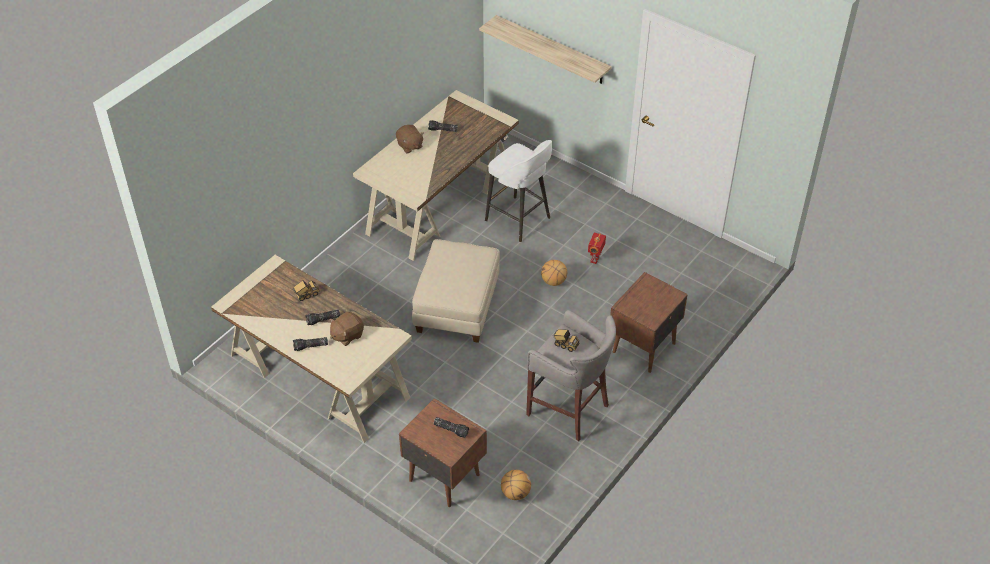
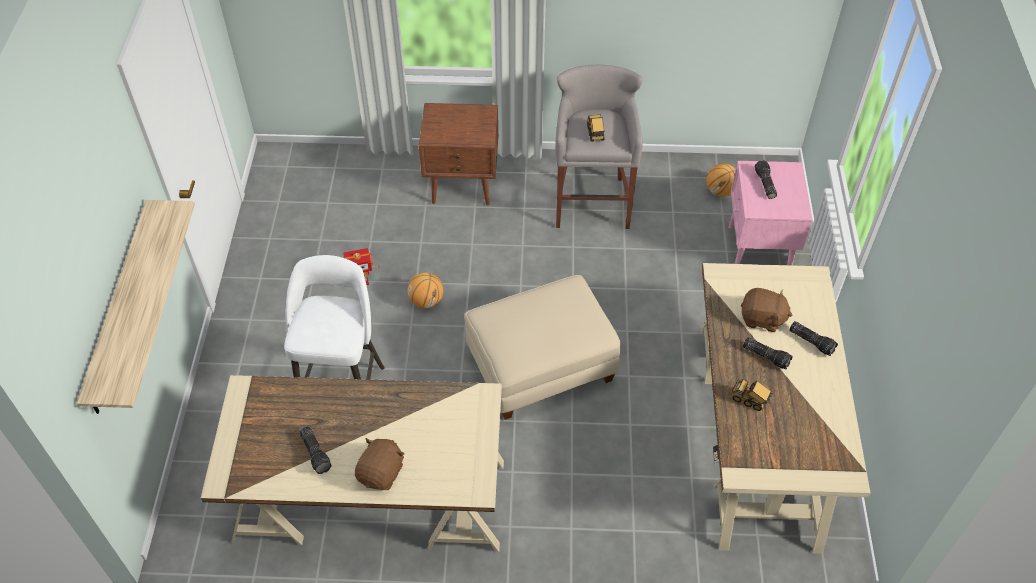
camera: 125 degrees left, 5 degrees up
brown nightstand [399,398,487,507] -> pink nightstand [728,161,812,265]

